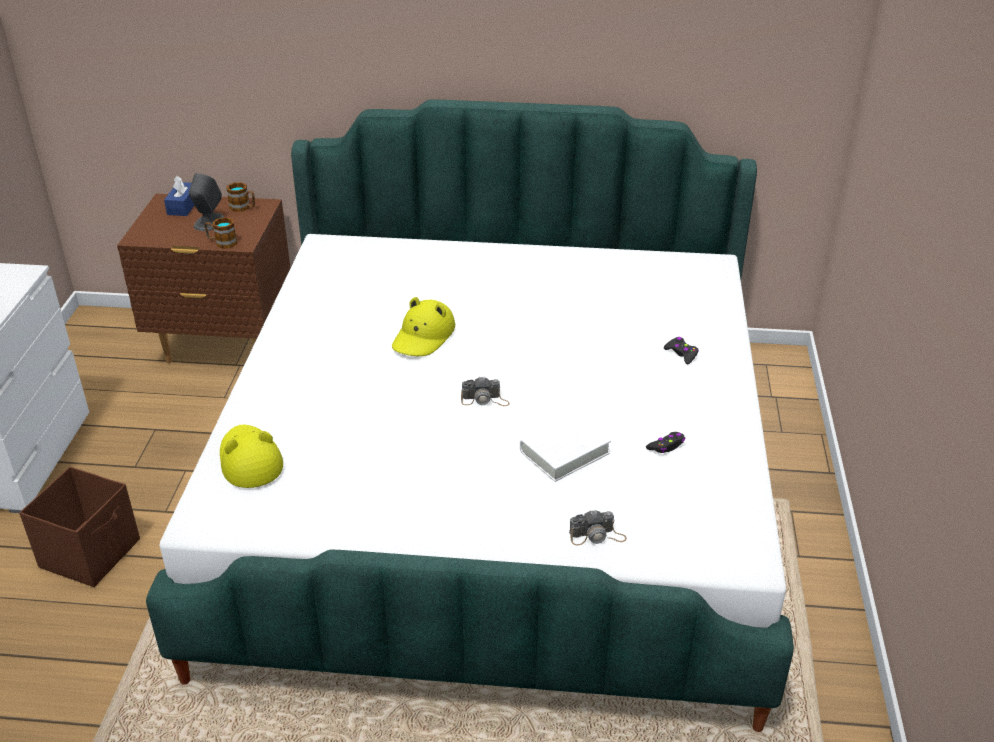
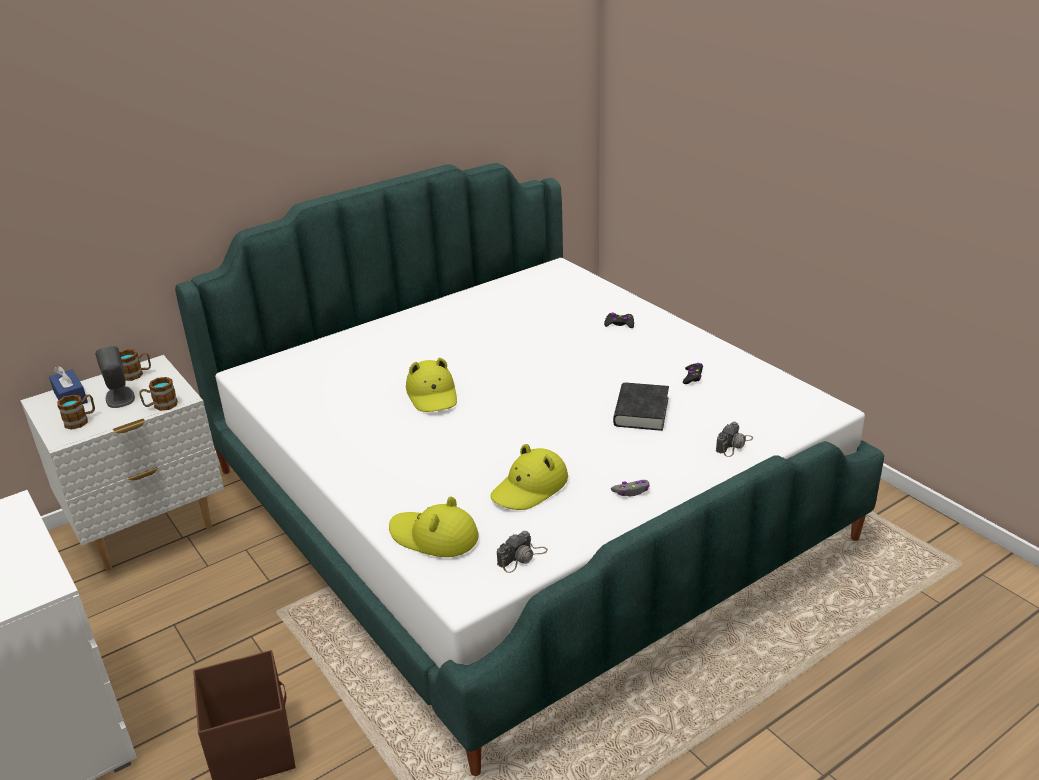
camera: 40 degrees left, 5 degrees down
brown nightstand [117,194,290,363] -> white nightstand [20,355,224,570]
camera [461,377,510,406] -> camera moved to [497,531,548,573]
white book [520,414,611,482] -> black book [613,383,669,431]
none -> mug [57,395,95,430]
none -> yellow hat [490,444,568,510]
none -> grey game controller [611,480,649,497]

